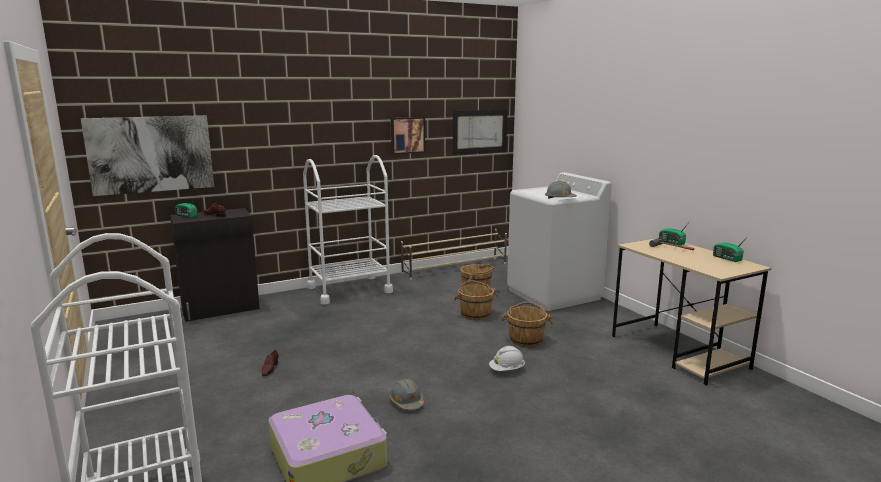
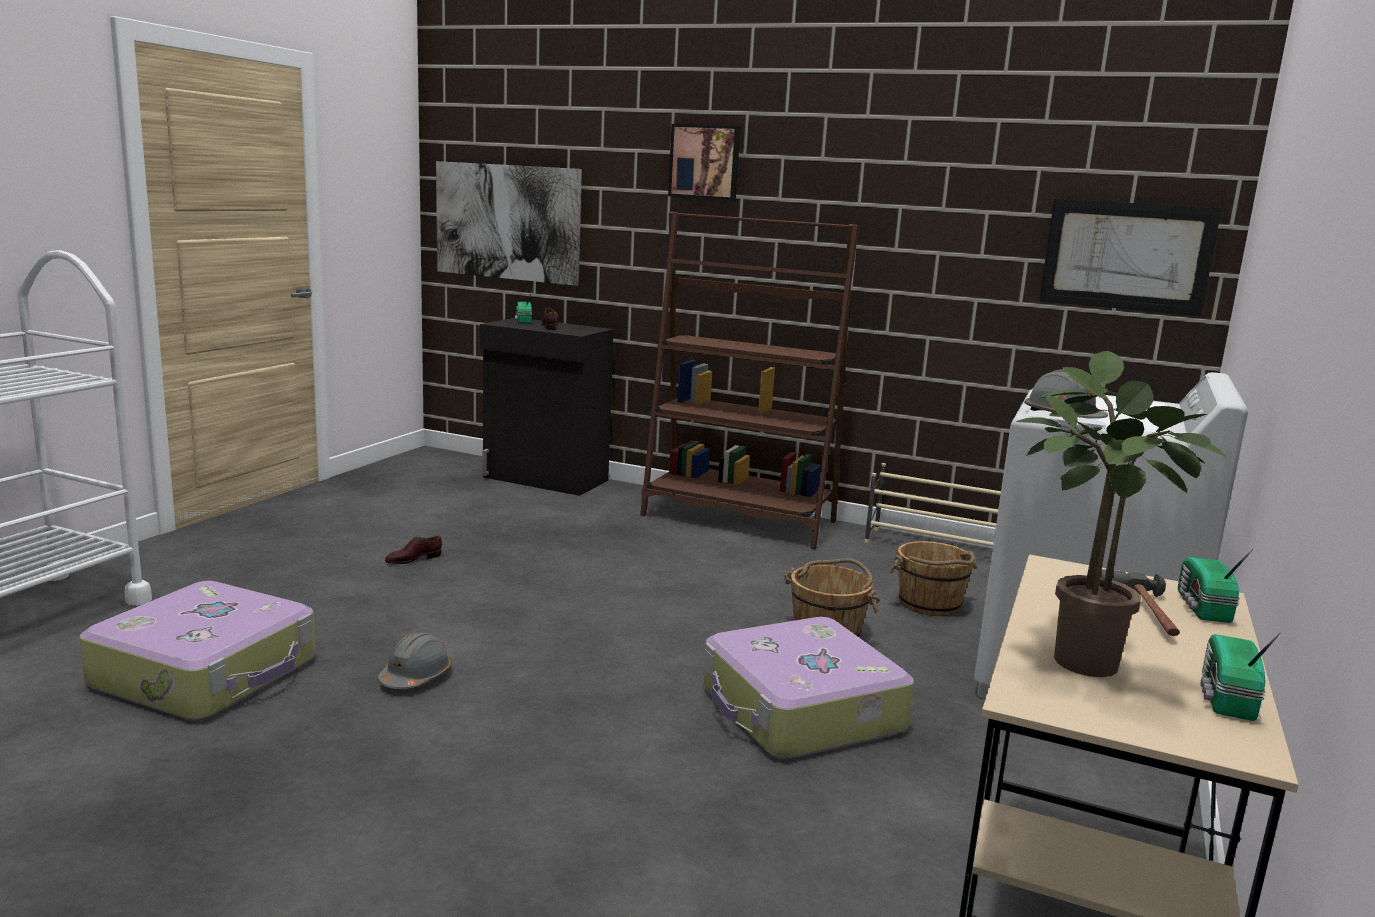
camera: 50 degrees right, 0 degrees up
white cart [303,155,393,304] -> brown bookcase [640,212,859,549]
picture [391,117,425,154] -> picture moved to [668,124,741,200]
white hard hat [489,346,525,371] -> none
brown bucket [501,302,554,347] -> suitcase [703,617,914,759]
none -> potted plant [1016,351,1225,677]

